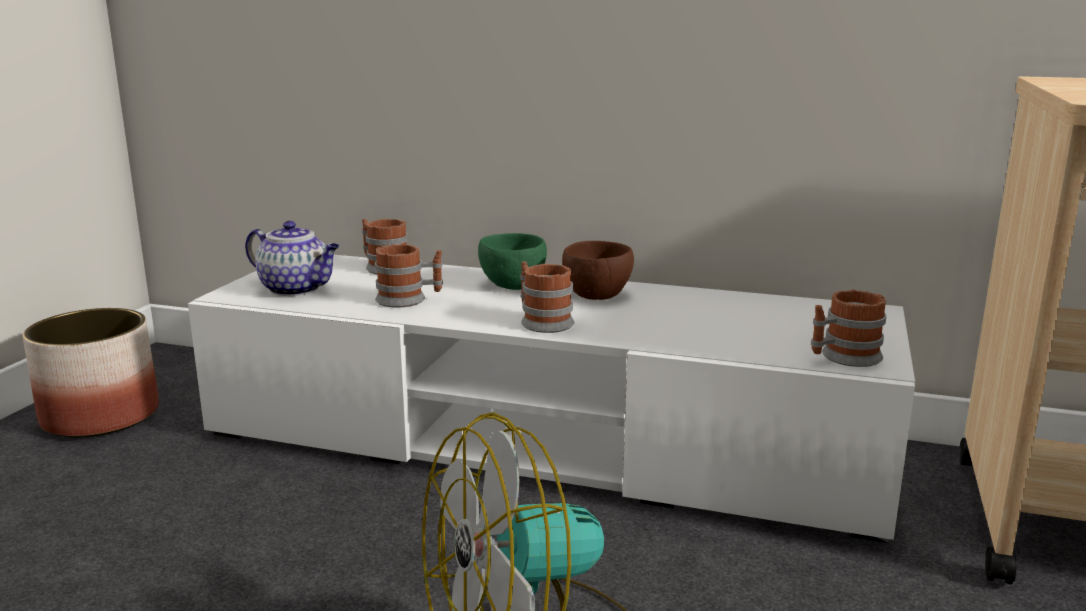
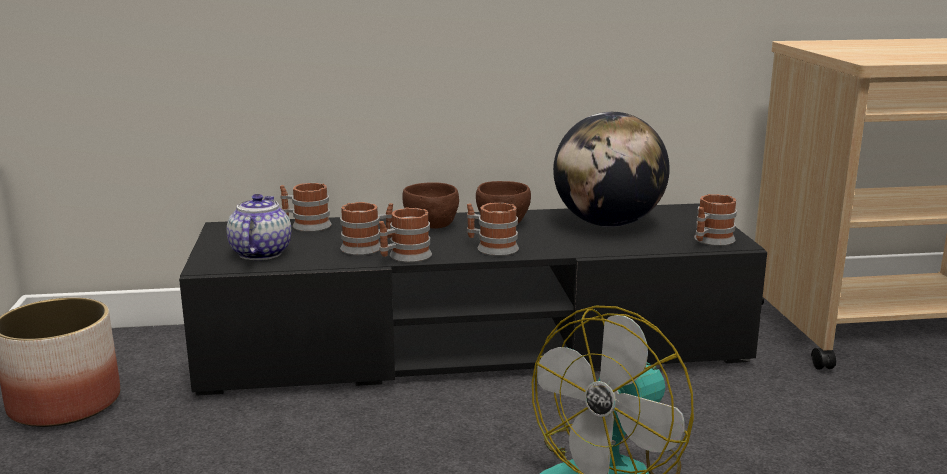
camera: 25 degrees left, 0 degrees up
white tv stand [188,255,915,543] -> black tv stand [179,203,767,396]
teapot [245,221,340,296] -> teapot turned 90 degrees counterclockwise [227,194,292,260]
green bowl [478,233,547,290] -> brown bowl [402,182,459,229]
none -> mug [379,207,432,263]
none -> globe [553,112,670,227]

